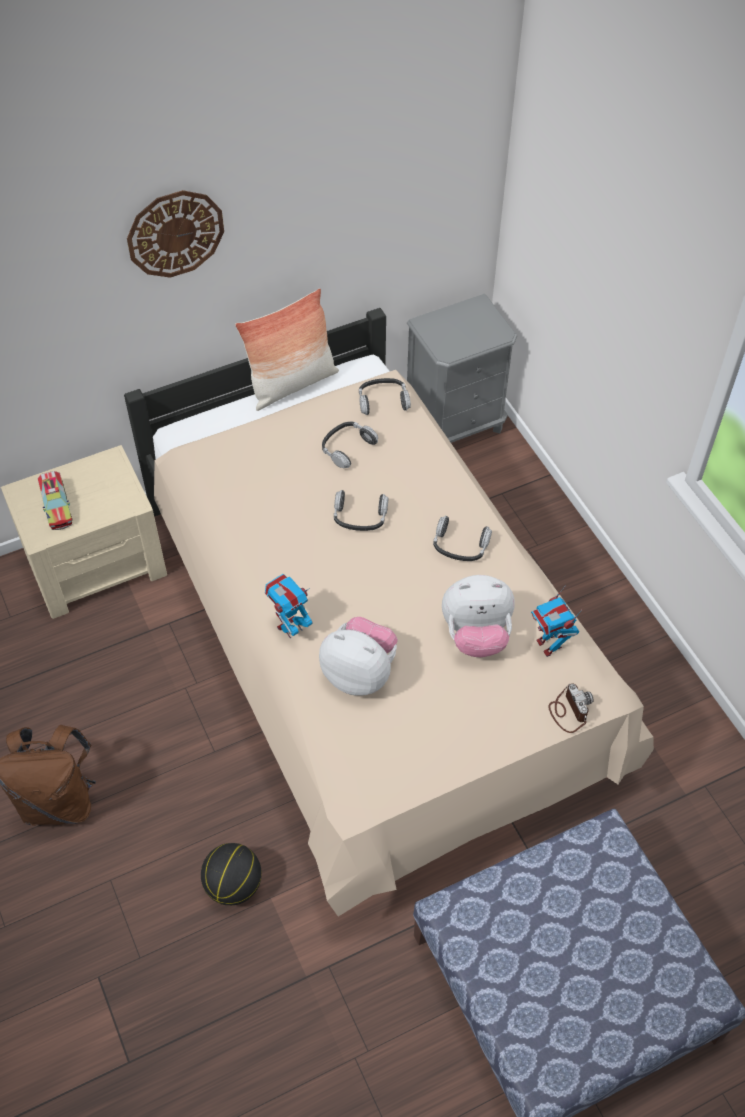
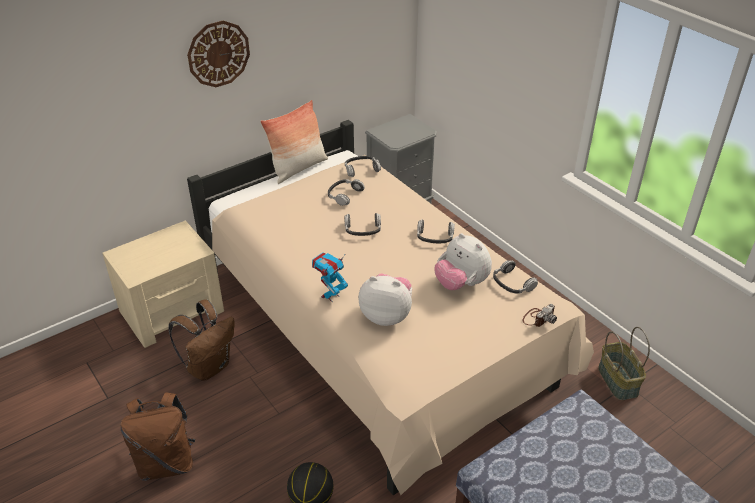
camera: 10 degrees left, 15 degrees down
toy truck [37,471,73,530] -> none
plush toy [442,575,515,657] -> plush toy turned 60 degrees clockwise [434,233,492,290]
toy robot [531,585,582,657] -> headphones [493,260,538,294]
camera [549,684,594,733] -> camera turned 75 degrees clockwise [523,304,557,327]
none -> brown backpack [168,299,235,381]
none -> basket [598,327,650,400]

